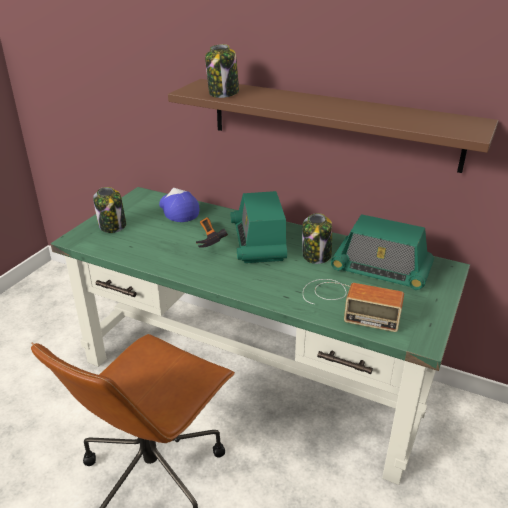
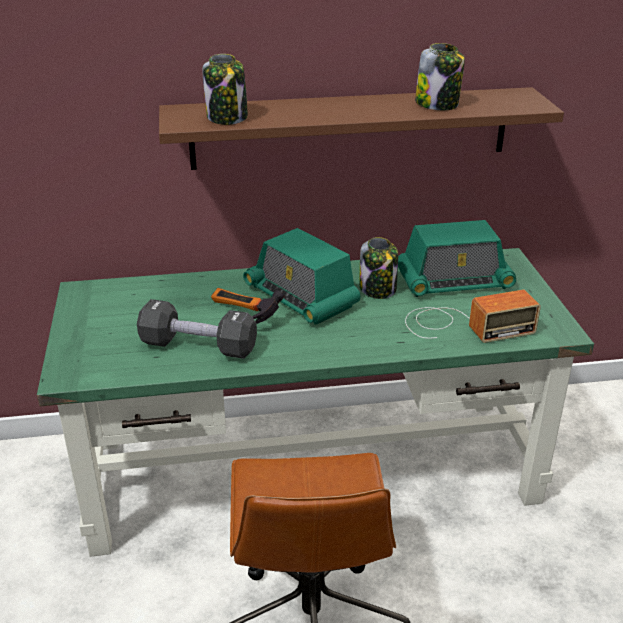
camera: 35 degrees left, 0 degrees up
jar [93,187,126,233] -> jar moved to [415,43,465,110]
cap [159,188,199,222] -> none
none -> black dumbbell [137,299,257,359]

